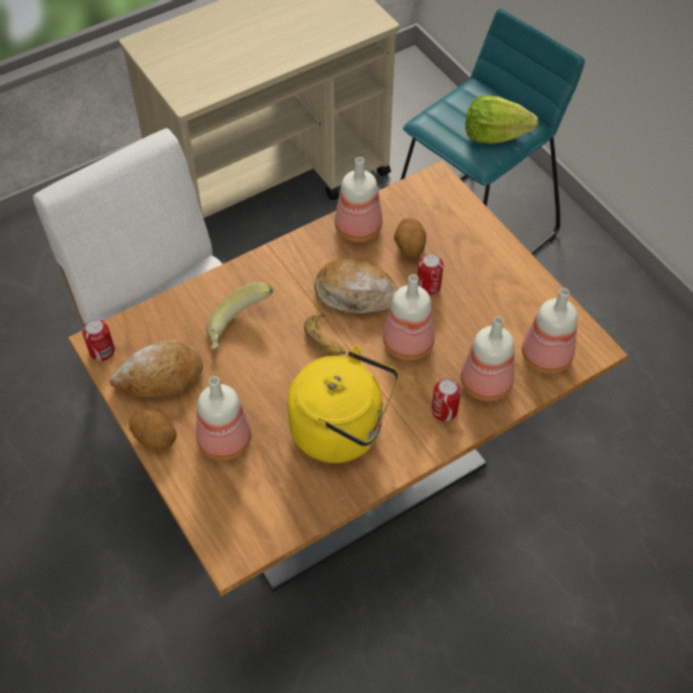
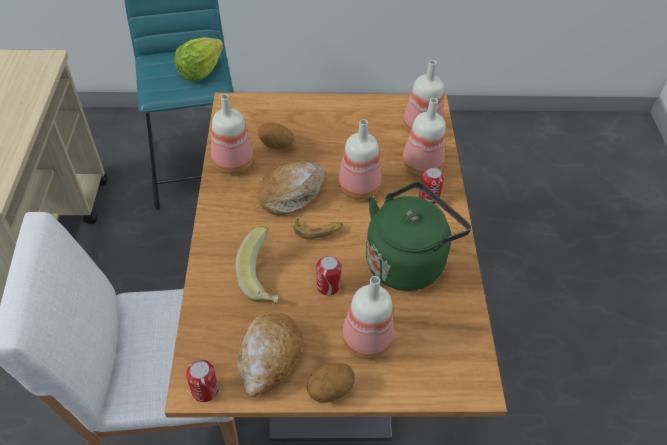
camera: 60 degrees left, 5 degrees down
yellow kettle [287,345,399,463] -> green kettle [366,182,471,291]
can [417,254,443,295] -> can moved to [316,256,341,296]

